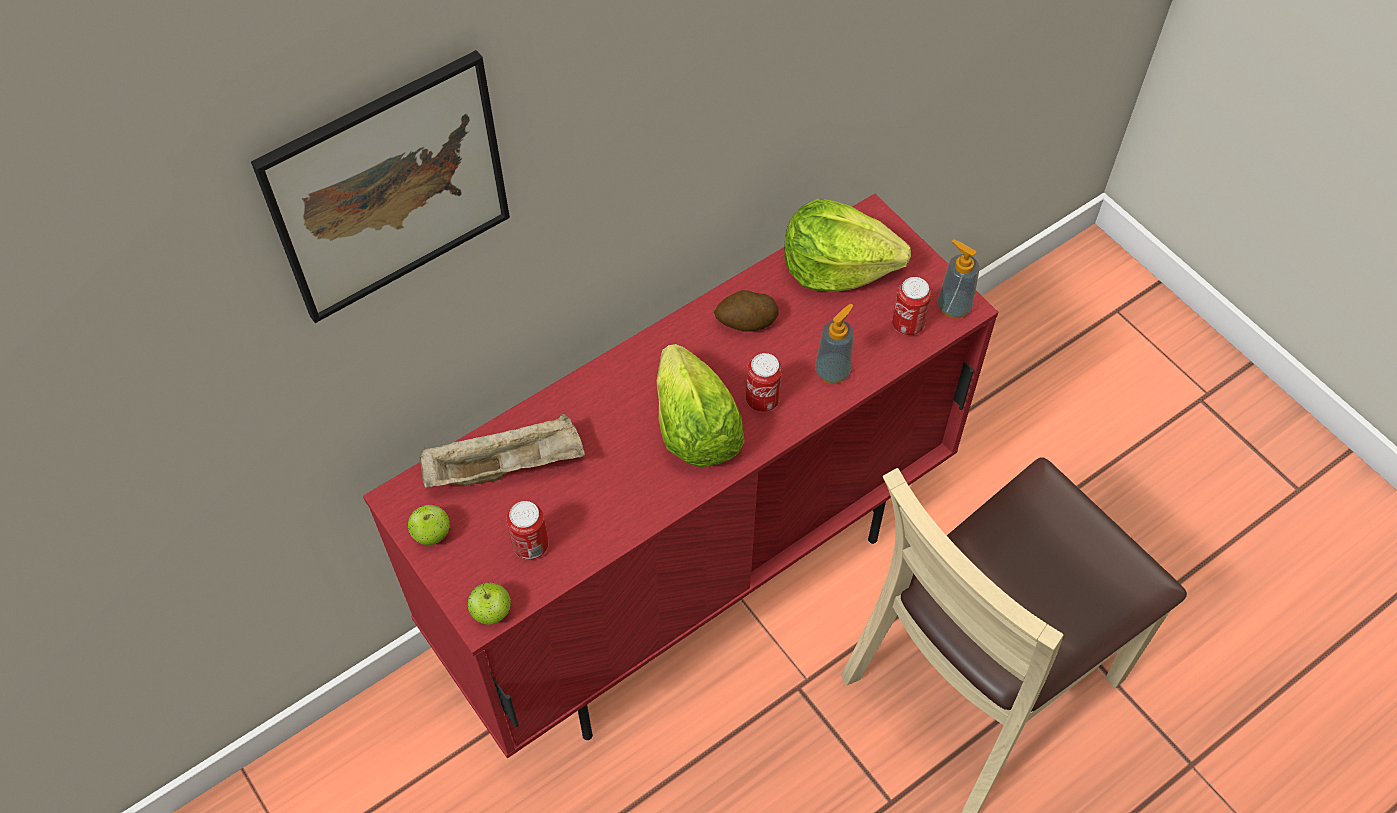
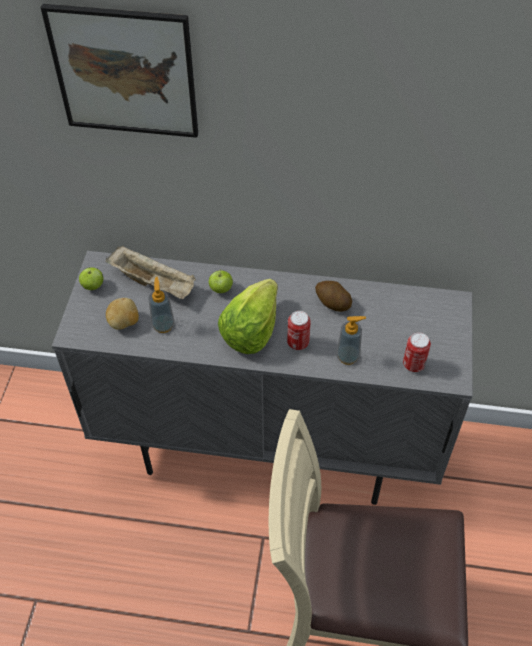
camera: 45 degrees right, 5 degrees down
red cabinet [363,193,998,758] -> grey cabinet [52,251,473,505]
apple [467,582,511,625] -> apple moved to [208,270,233,293]
can [506,501,549,560] -> potato [106,298,139,330]
lettuce [784,198,911,292] -> none
soap dispenser [938,239,979,319] -> soap dispenser moved to [148,277,175,333]

